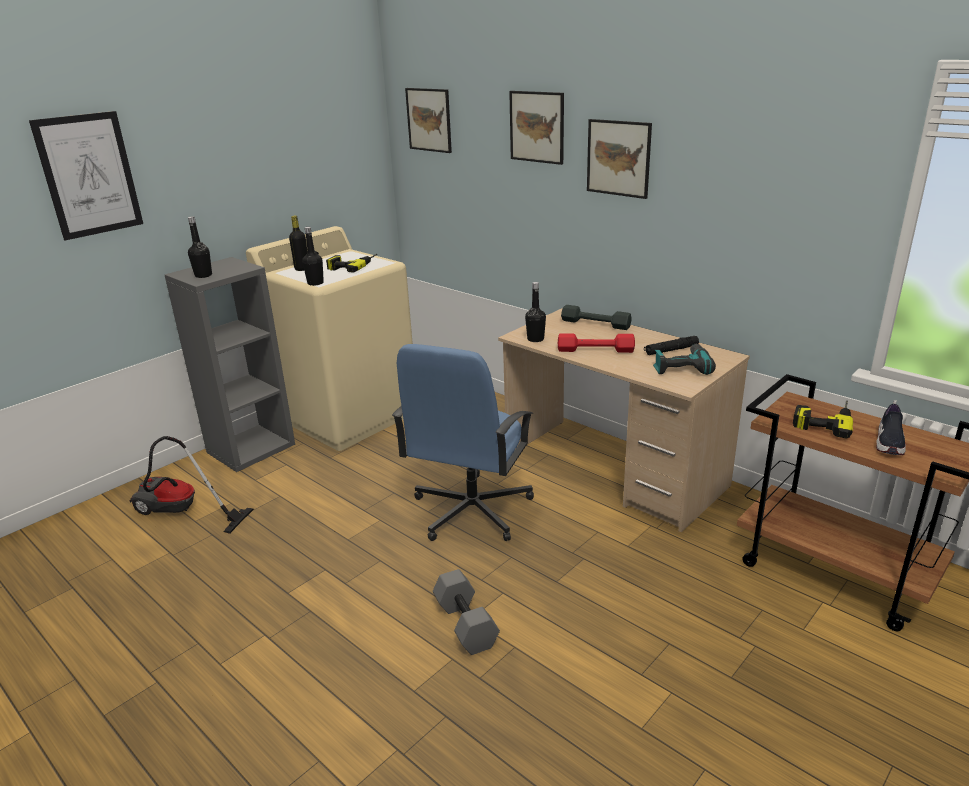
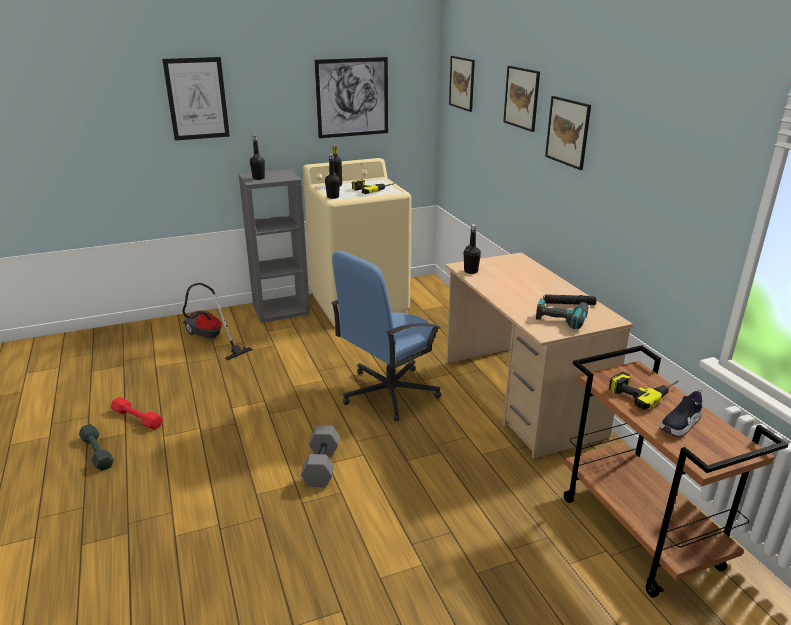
camera: 25 degrees right, 0 degrees up
red dumbbell [558,334,635,353] -> red dumbbell moved to [111,397,163,430]
grey dumbbell [561,305,632,330] -> grey dumbbell moved to [79,424,114,471]
none -> picture [314,57,388,138]

